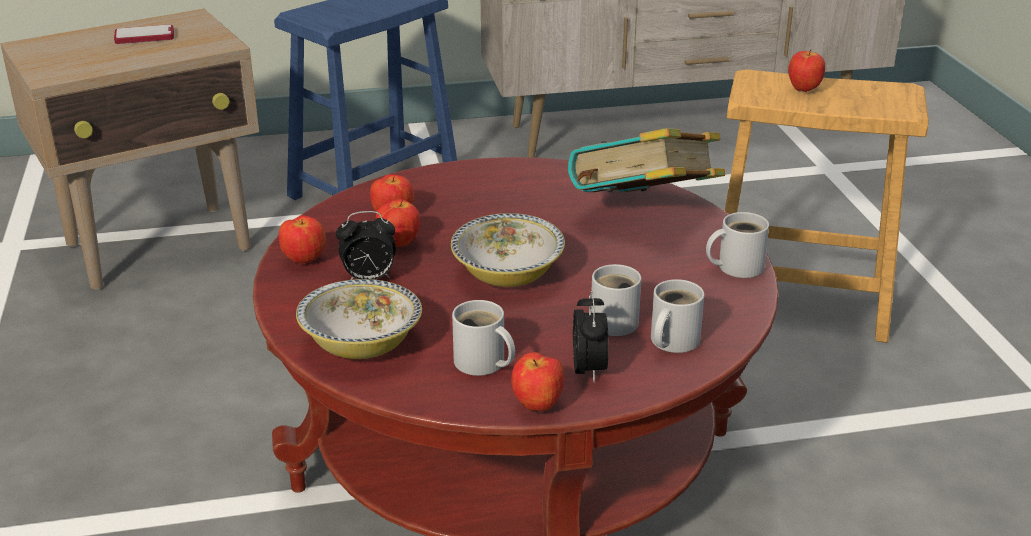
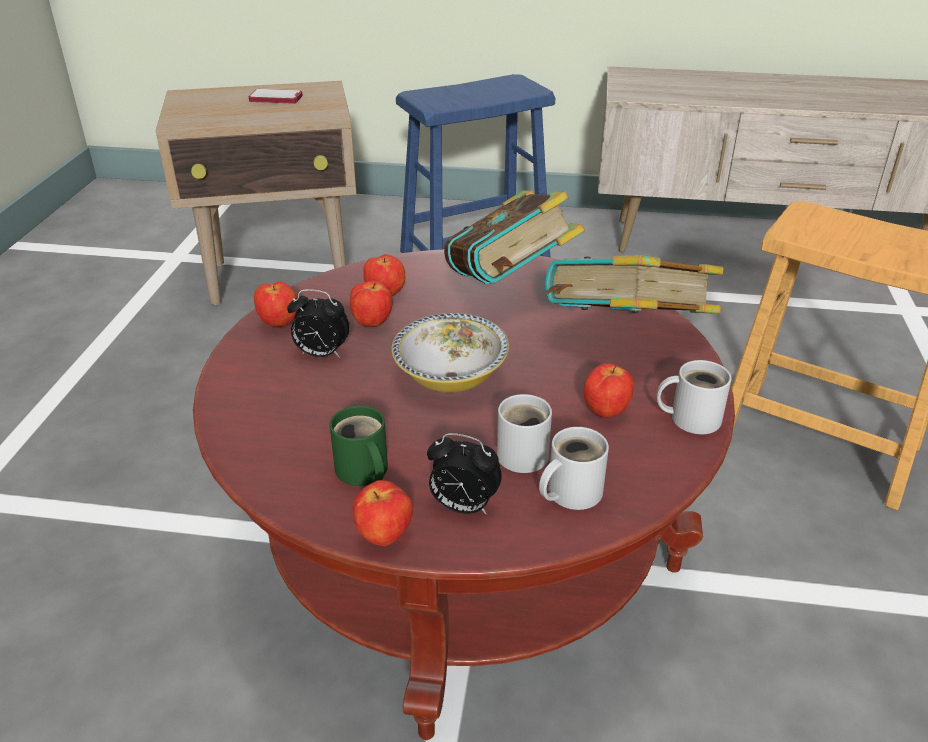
camera: 20 degrees right, 5 degrees up
bowl [296,279,422,359] -> none
white mug [452,300,515,376] -> green mug [330,406,388,486]
alarm clock [573,291,609,383] -> alarm clock turned 90 degrees clockwise [427,433,502,515]
apple [788,50,825,92] -> apple moved to [584,363,633,418]
none -> book [444,190,585,284]

